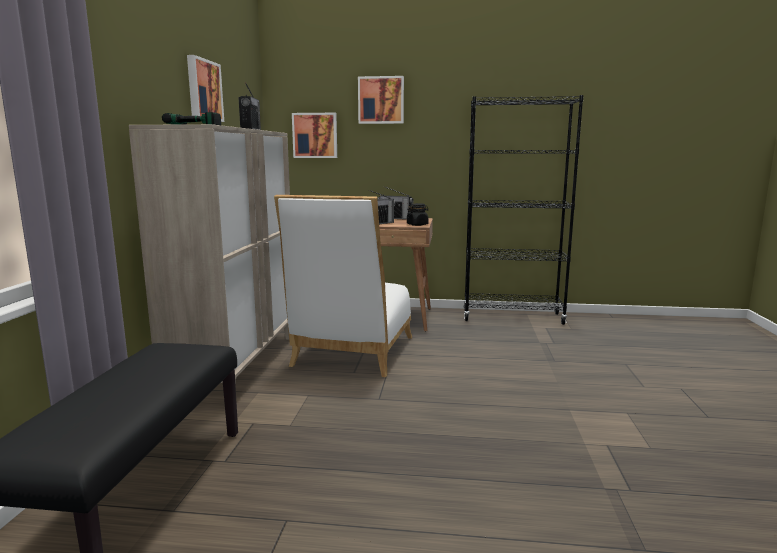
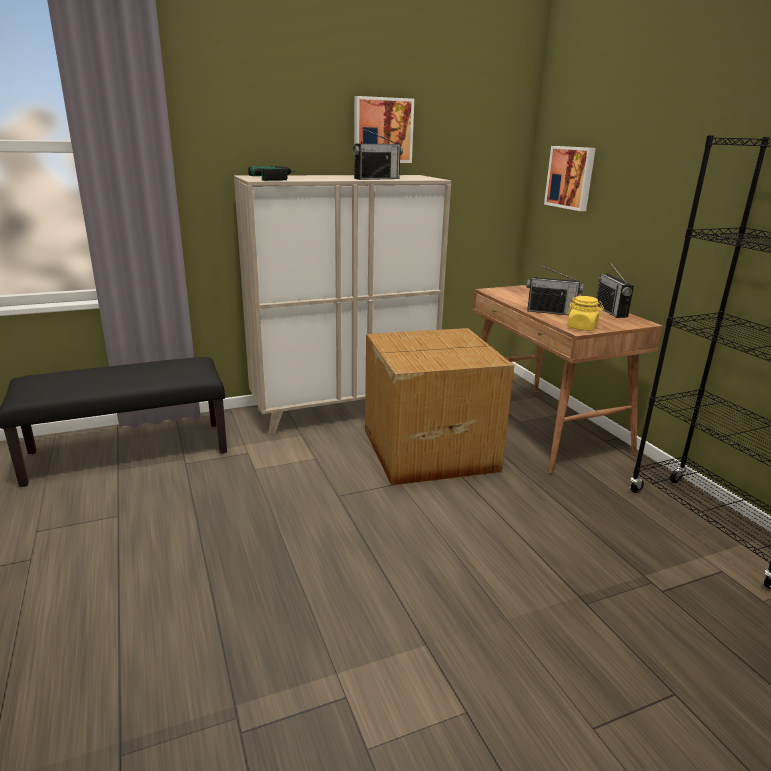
camera: 60 degrees right, 10 degrees up
white chair [274,195,412,377] -> cardboard box [365,328,514,485]
picture [358,76,404,124] -> none
black jar [407,203,429,226] -> yellow jar [567,296,604,331]

